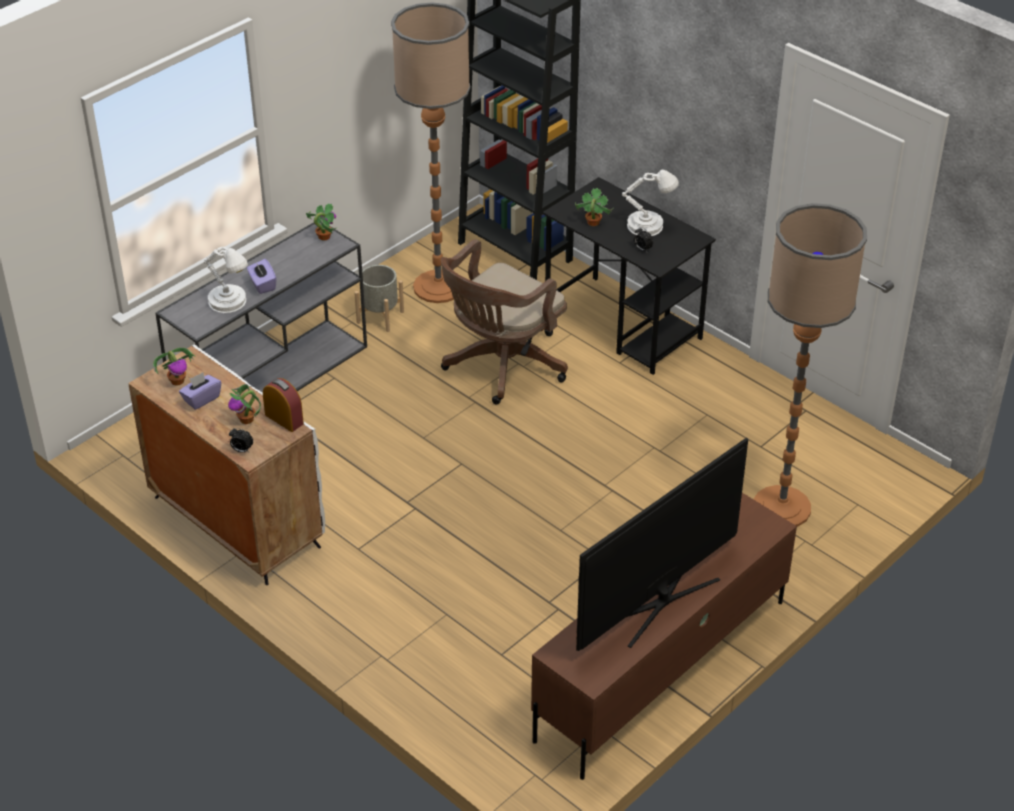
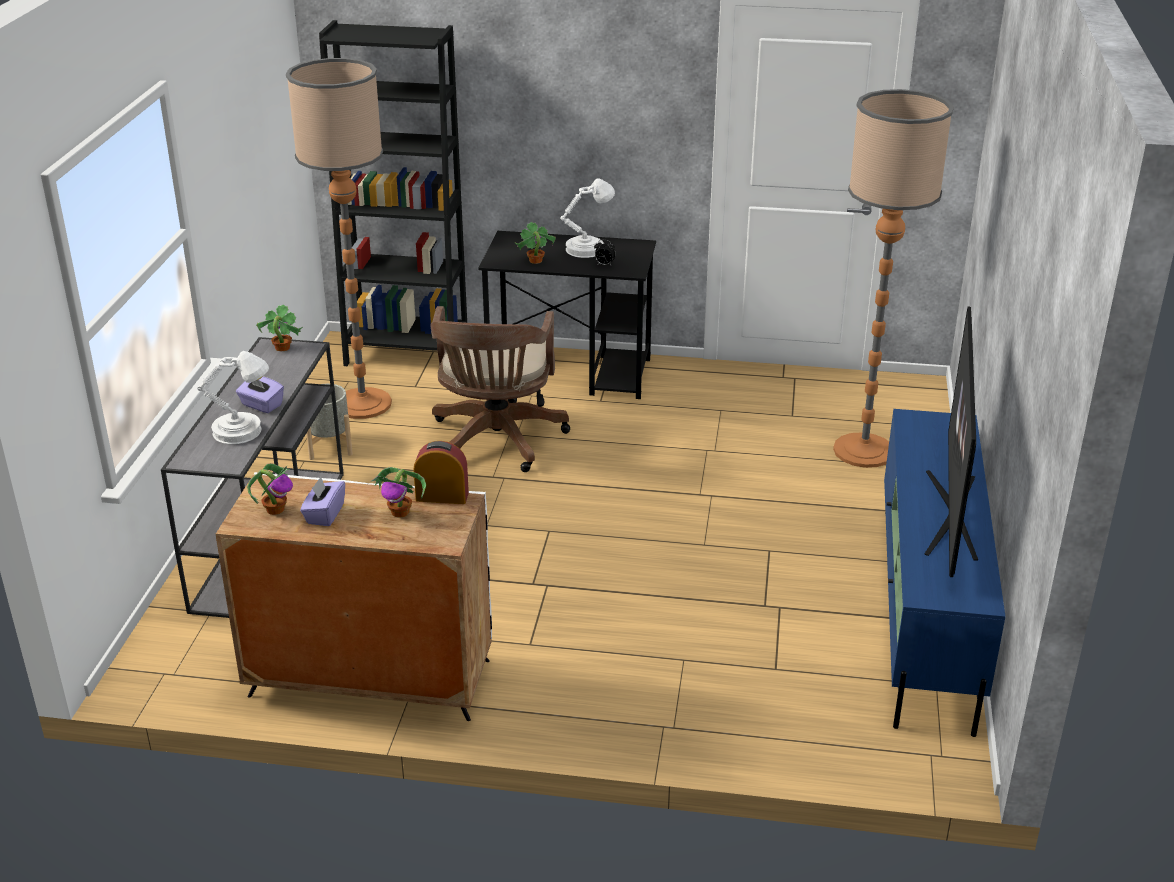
camera: 35 degrees left, 10 degrees down
alarm clock [229,428,253,453] -> none
brown tv stand [531,493,797,780] -> blue tv stand [884,409,1006,737]

